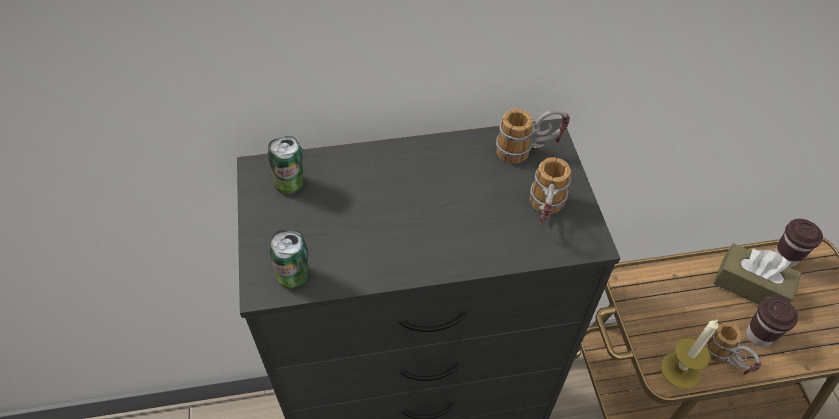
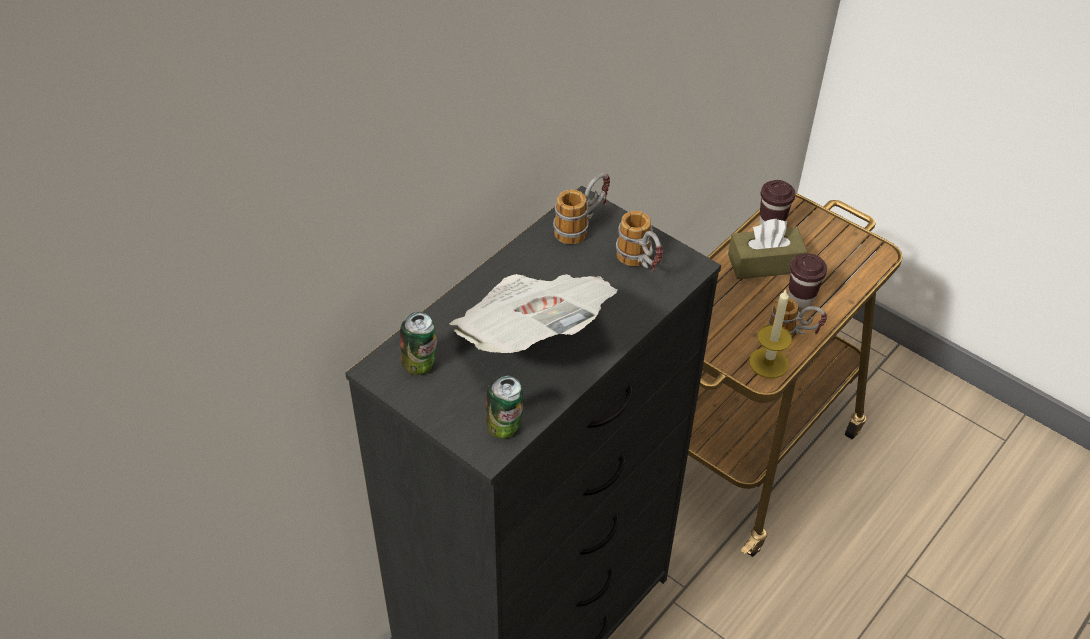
camera: 40 degrees left, 5 degrees down
none -> newspaper [449,274,618,353]

